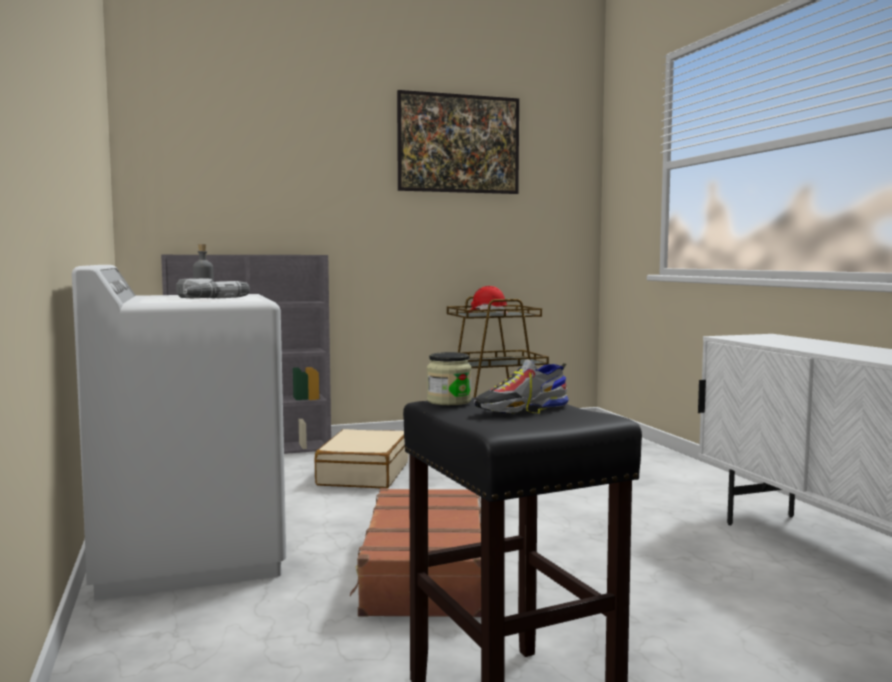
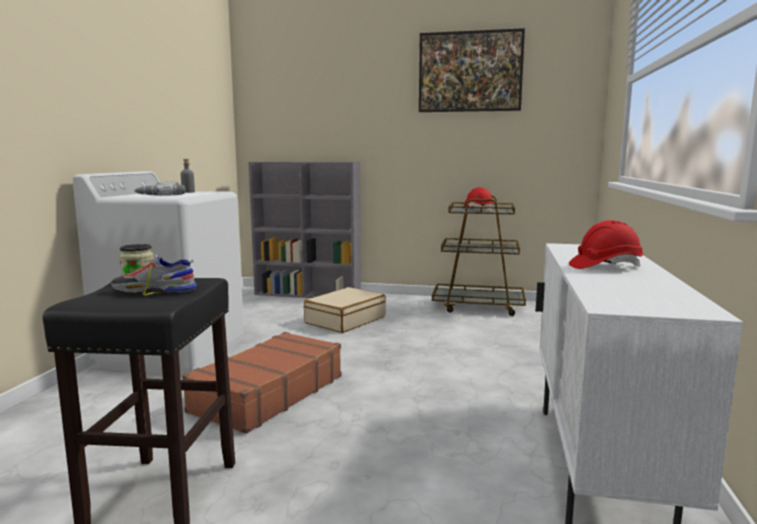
camera: 30 degrees right, 5 degrees up
none -> red hard hat [569,220,644,269]

